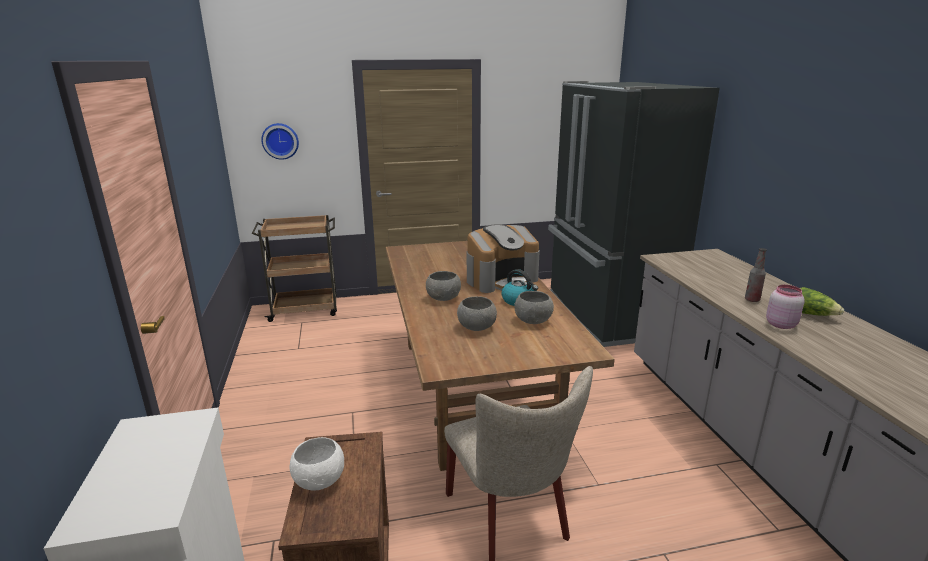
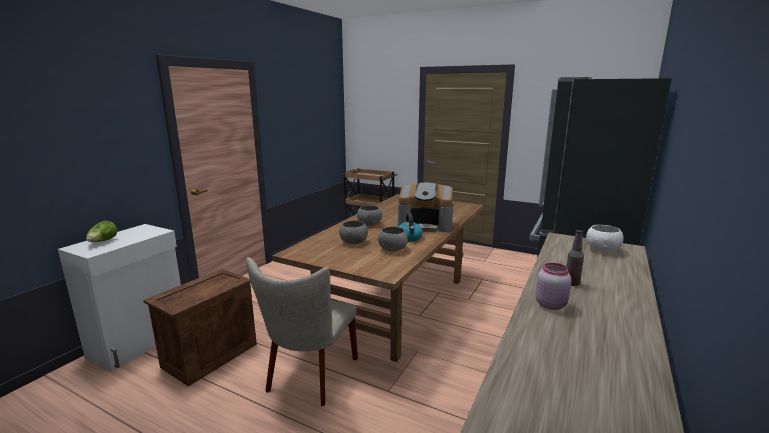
camera: 40 degrees right, 5 degrees down
wall clock [261,123,299,160] -> none
white bowl [290,437,344,491] -> white bowl moved to [586,225,624,253]
lettuce [800,287,844,316] -> lettuce moved to [86,221,117,242]

